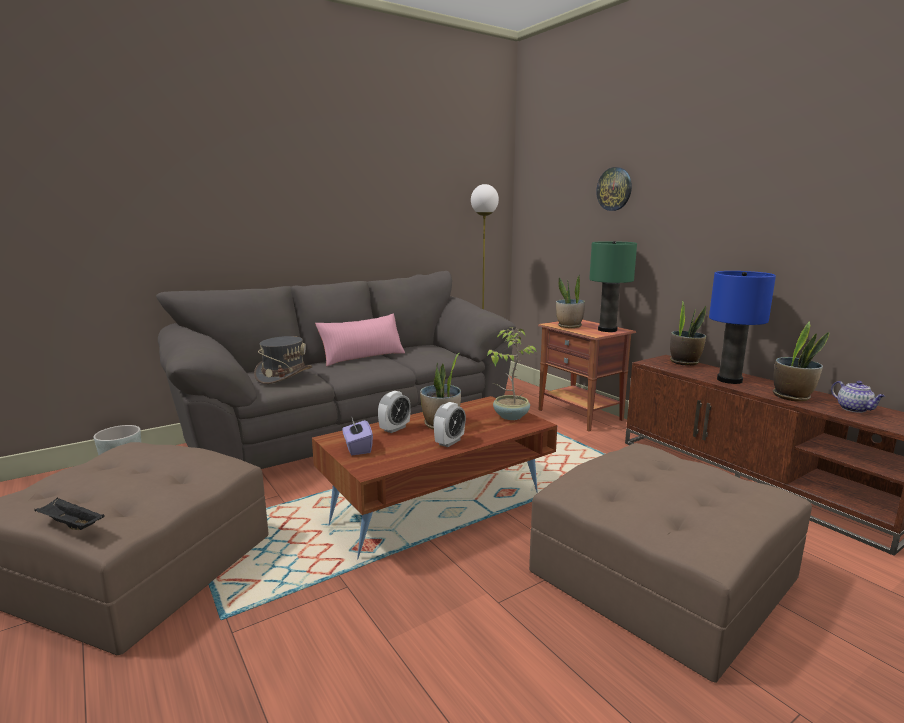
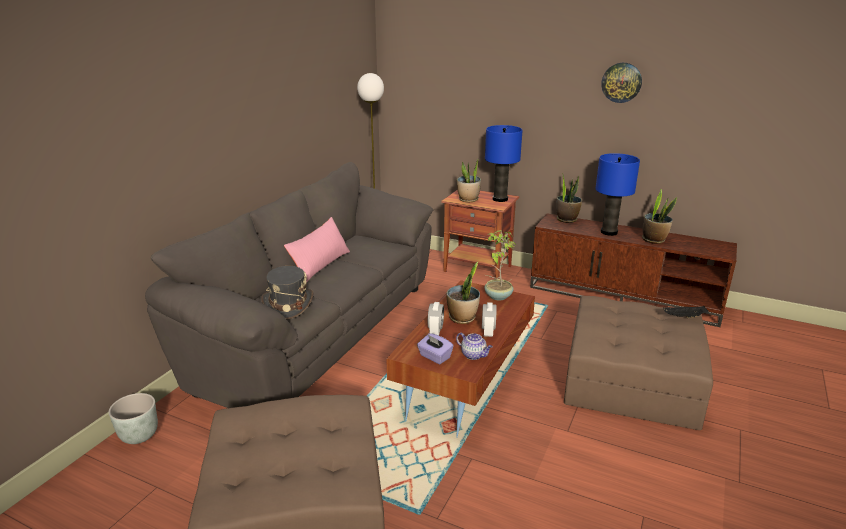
camera: 30 degrees left, 10 degrees up
black tray [34,498,105,530] -> black tray moved to [663,306,709,318]
green table lamp [589,241,637,332] -> blue table lamp [485,125,523,202]
wall clock [596,167,632,211] -> wall clock moved to [601,63,642,103]
teapot [831,381,885,413] -> teapot moved to [456,332,493,360]

